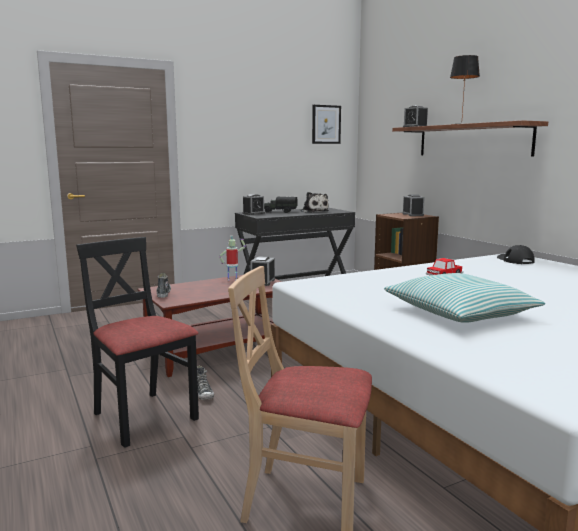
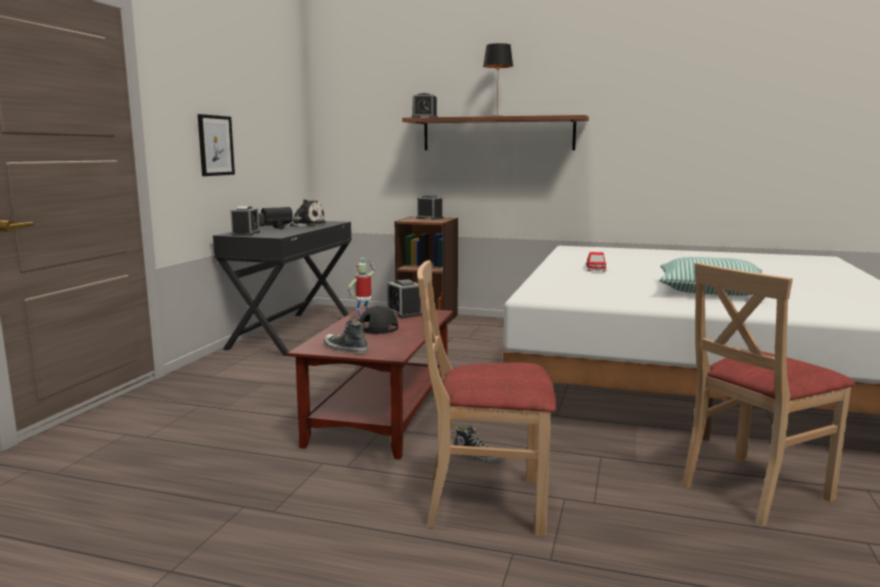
camera: 45 degrees left, 0 degrees up
black chair [76,237,199,448] -> beige chair [417,260,556,536]
picture [312,105,341,144] -> picture moved to [198,114,235,176]
black cap [497,245,535,264] -> black cap moved to [346,306,398,334]

